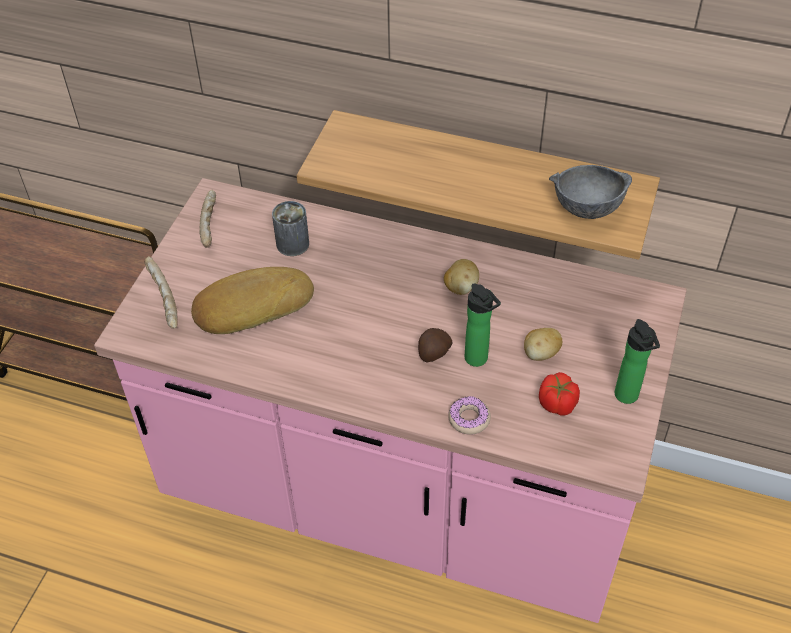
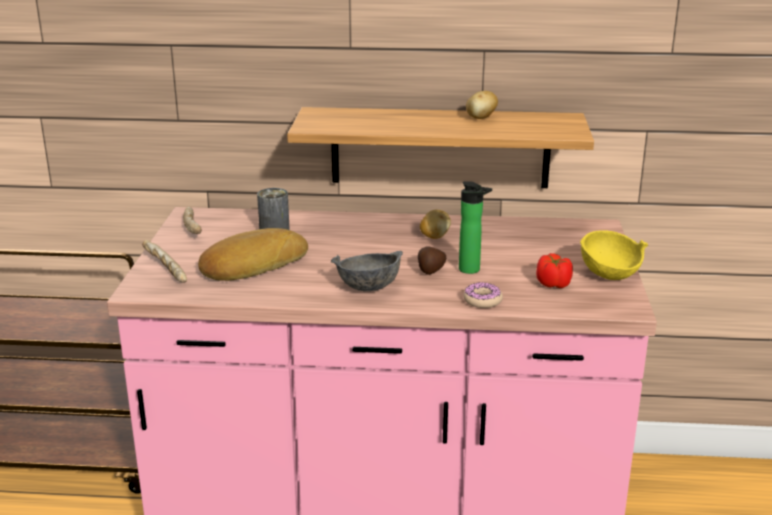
camera: 15 degrees left, 25 degrees down
potato [524,328,562,361] -> potato moved to [466,91,498,119]
grey bowl [549,165,632,219] -> grey bowl moved to [331,251,403,291]
bottle [615,319,660,404] -> yellow bowl [580,230,648,280]

